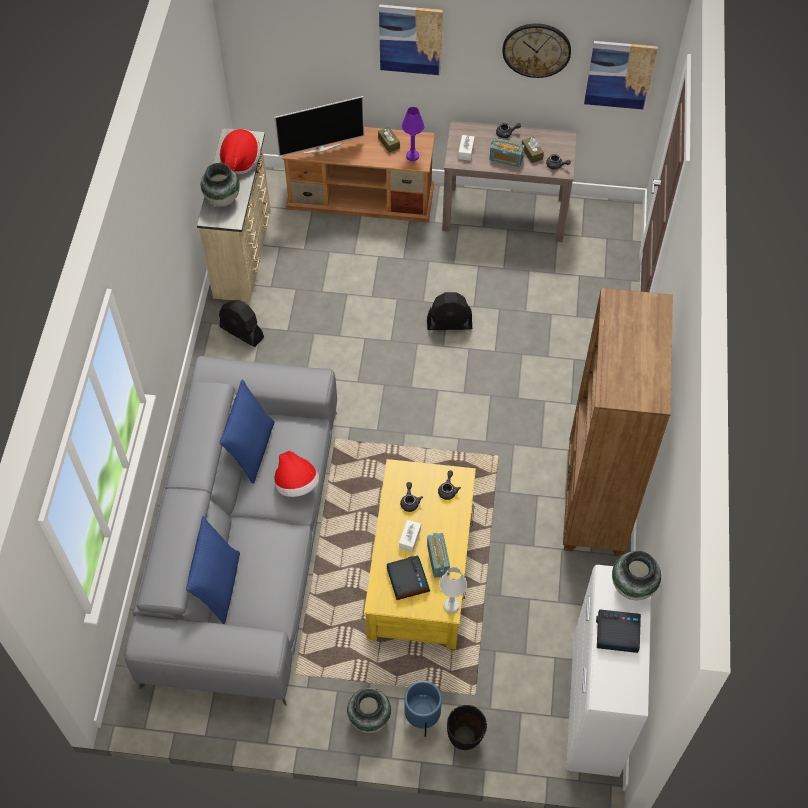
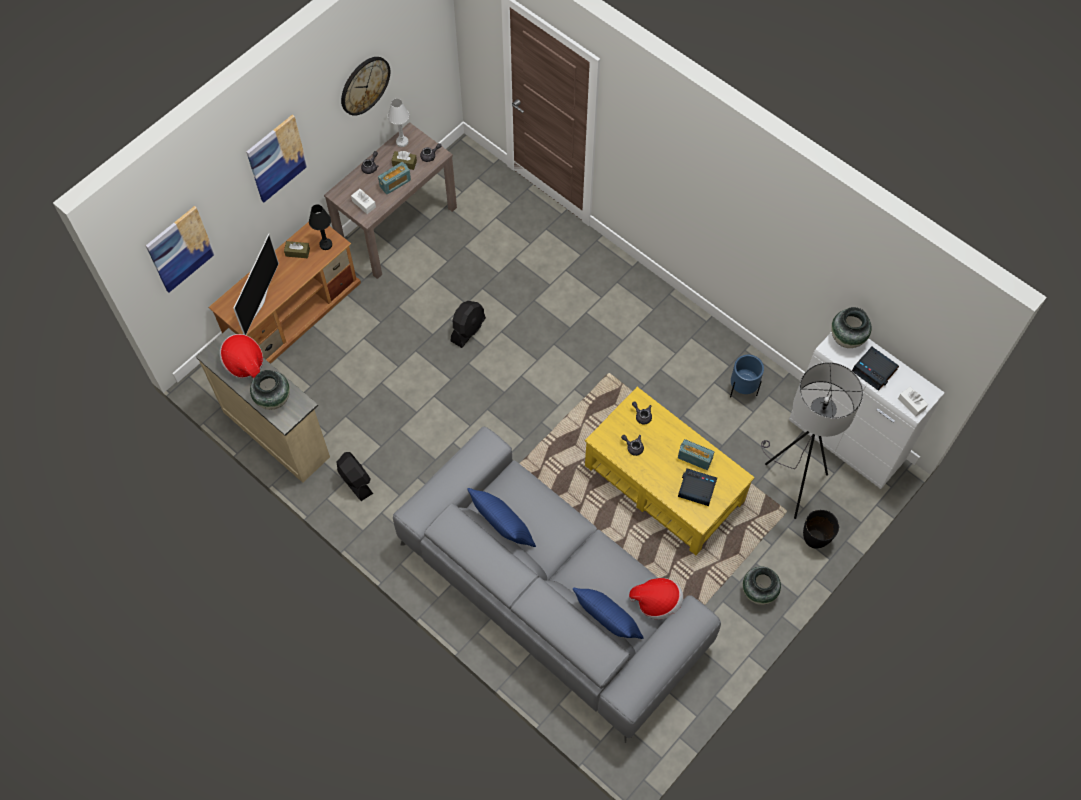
camera: 55 degrees left, 5 degrees up
black fan [219,300,264,347] -> black fan turned 105 degrees counterclockwise [337,452,373,501]
hat [274,451,319,497] -> hat moved to [629,578,683,620]
white tissue box [399,520,421,552] -> white tissue box moved to [898,387,928,417]
purple table lamp [402,107,424,161] -> black table lamp [309,204,332,250]
blue planter [404,681,442,737] -> blue planter moved to [730,355,764,398]
white table lamp [439,567,467,613] -> white table lamp moved to [388,99,409,147]
brown bookcase [563,288,673,556] -> none
picture [584,41,658,110] -> picture moved to [146,206,215,293]
alarm clock [596,610,641,653] -> alarm clock turned 90 degrees counterclockwise [852,347,899,391]
none -> grey floor lamp [761,362,863,519]

